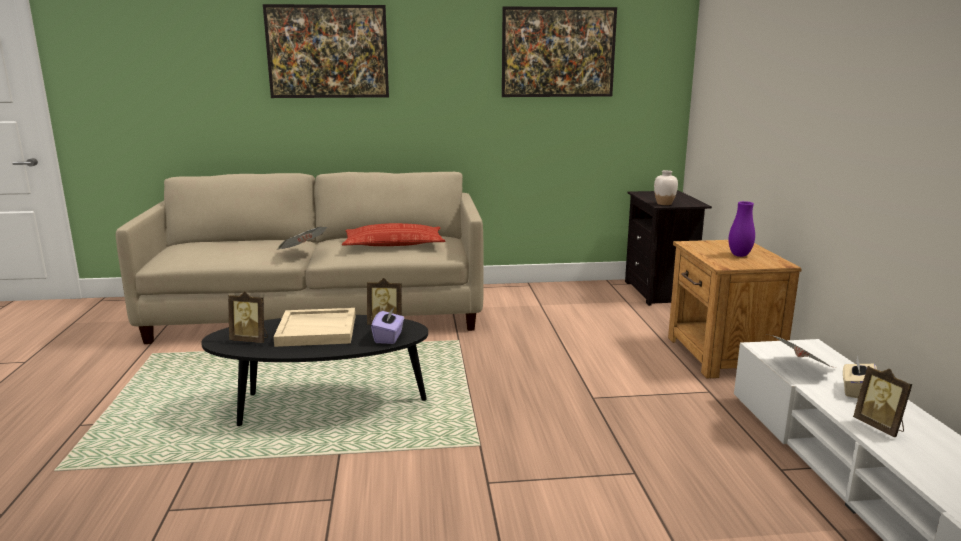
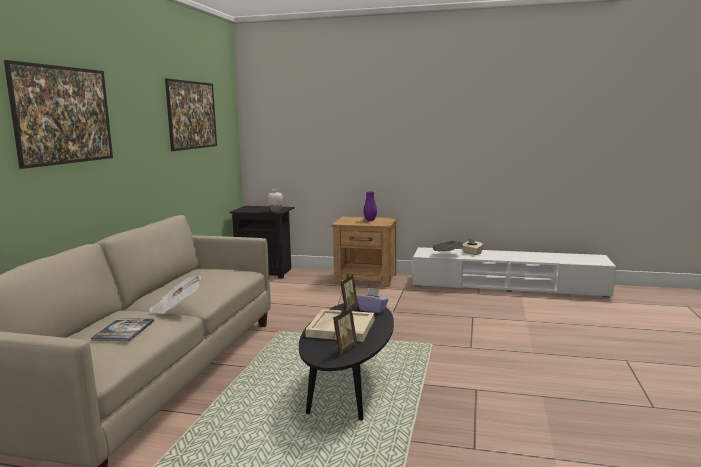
camera: 70 degrees left, 5 degrees down
pillow [342,223,445,246] -> none
picture frame [853,366,912,437] -> none
none -> book [91,318,154,341]

